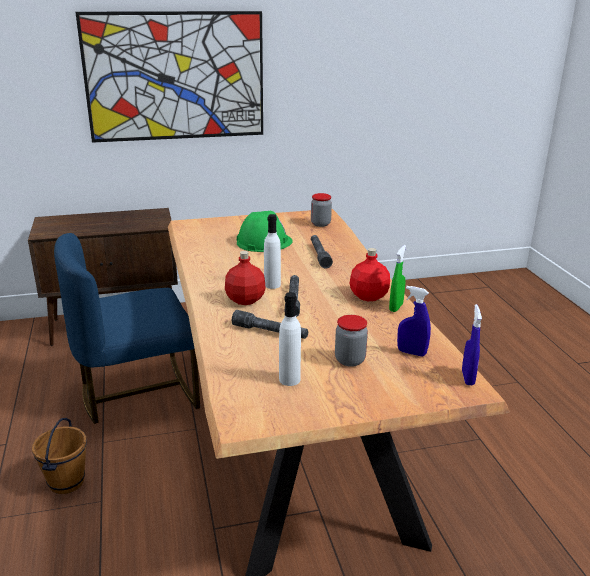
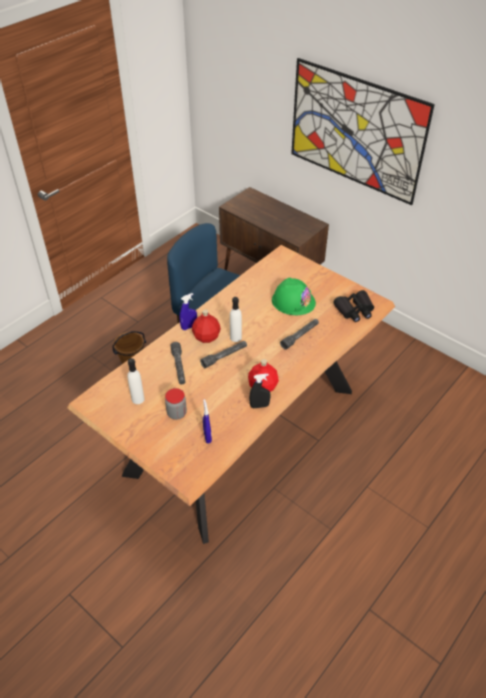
camera: 55 degrees right, 20 degrees up
jar [311,193,332,227] -> black binoculars [333,290,374,322]
green spray bottle [389,245,406,312] -> black spray bottle [249,374,271,408]
blue spray bottle [462,304,482,385] -> blue spray bottle moved to [180,293,197,330]

